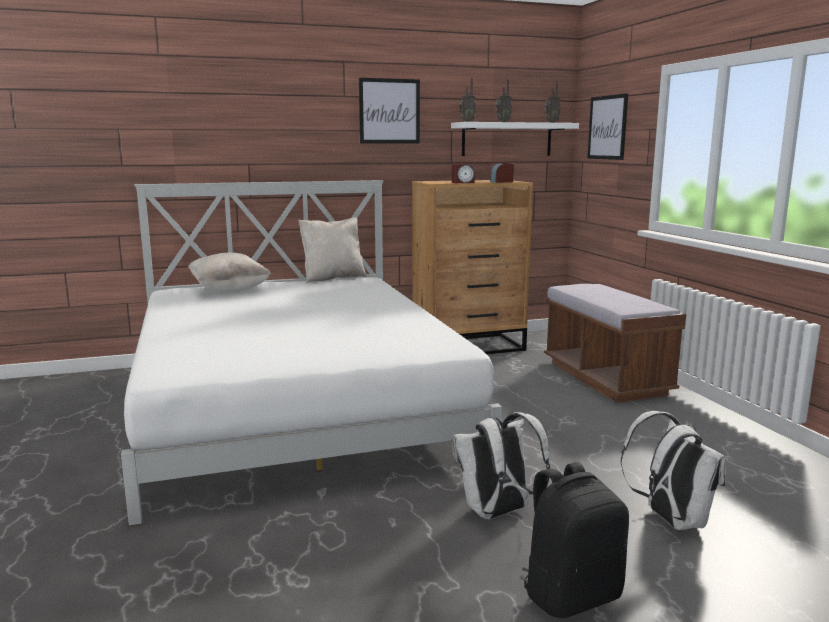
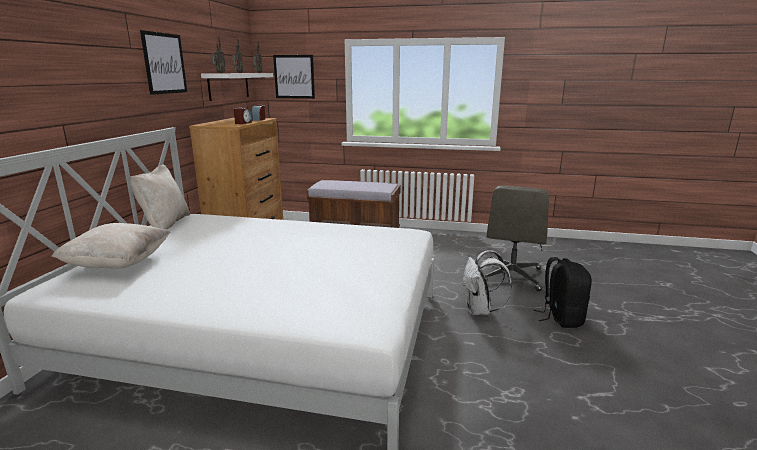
camera: 60 degrees left, 5 degrees up
white backpack [621,411,726,530] -> grey office chair [485,186,549,291]

